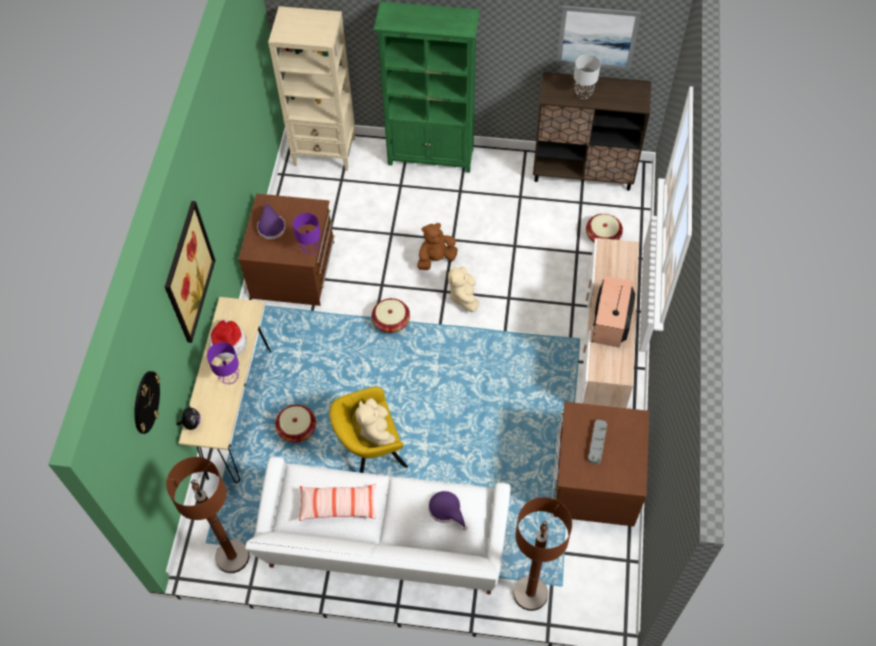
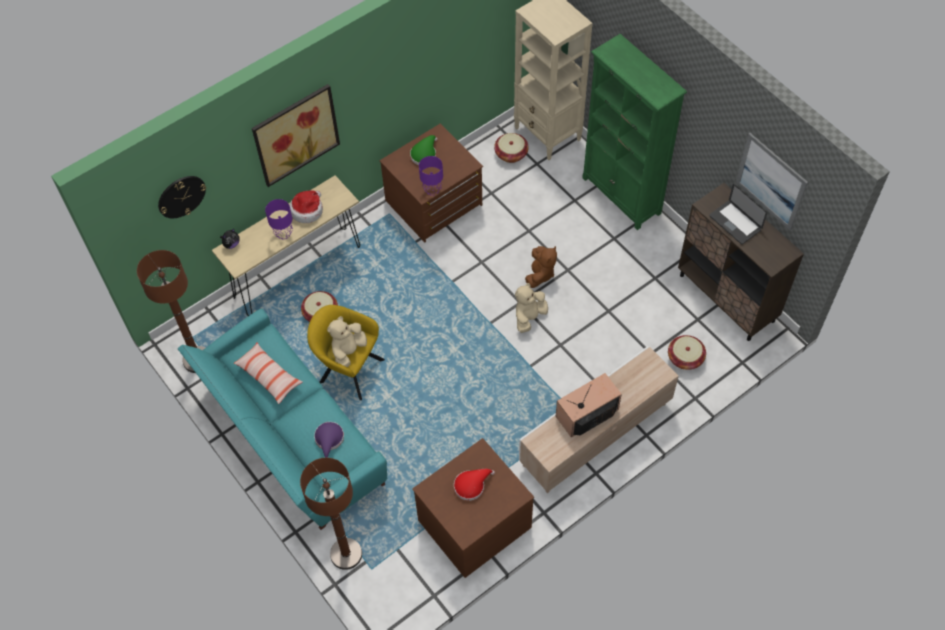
camera: 45 degrees right, 0 degrees up
white sofa [245,456,511,595] -> turquoise sofa [178,309,387,530]
purple hat [257,204,286,239] -> green hat [410,135,438,165]
basket [372,298,410,333] -> basket moved to [494,133,529,163]
brown plush toy [417,223,458,270] -> brown plush toy turned 90 degrees clockwise [525,246,557,288]
grey table lamp [574,54,601,99] -> laptop [709,184,767,244]
grey tray [588,420,607,465] -> red hat [454,469,495,501]

